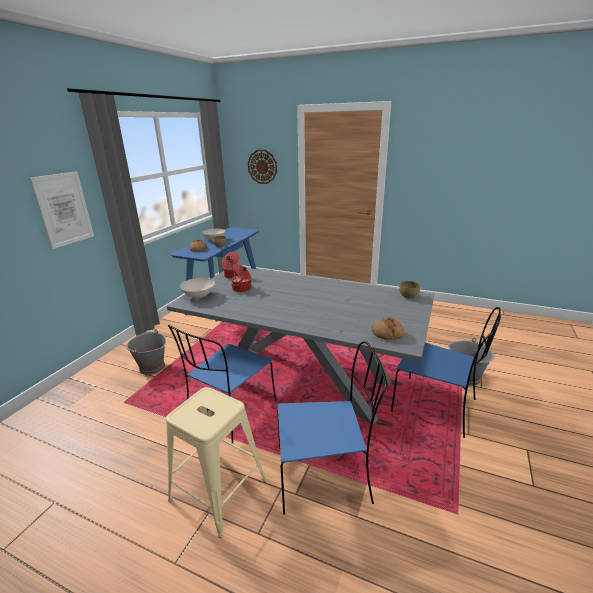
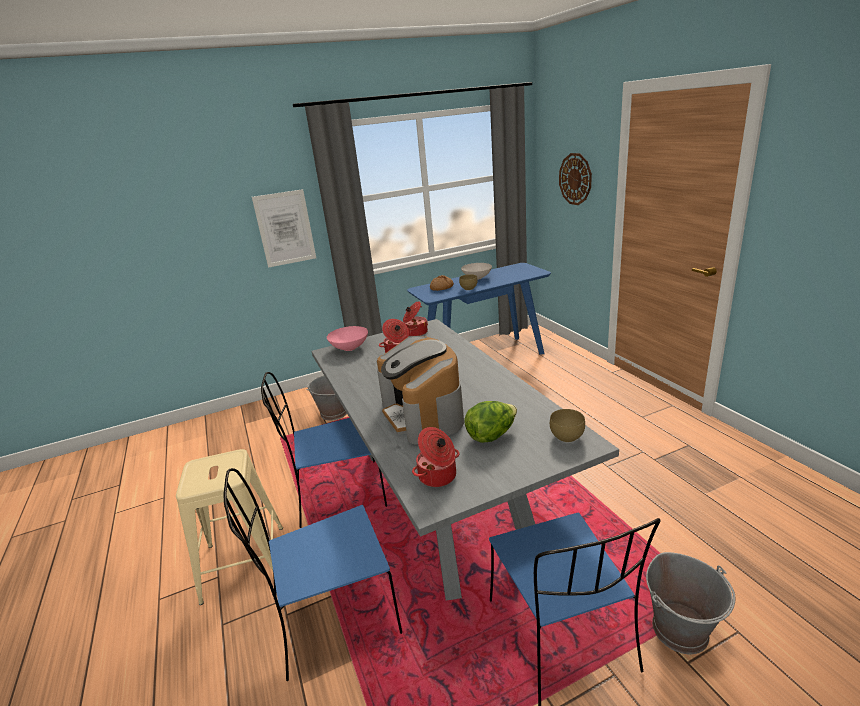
camera: 45 degrees right, 0 degrees up
white bowl [180,278,215,298] -> pink bowl [327,326,368,351]
blue chair [277,341,387,514] -> blue chair turned 120 degrees clockwise [224,468,402,681]
bread [371,318,405,340] -> cooking pot [412,427,459,487]
none -> coffee machine [377,336,464,445]
none -> lettuce [464,401,517,443]

